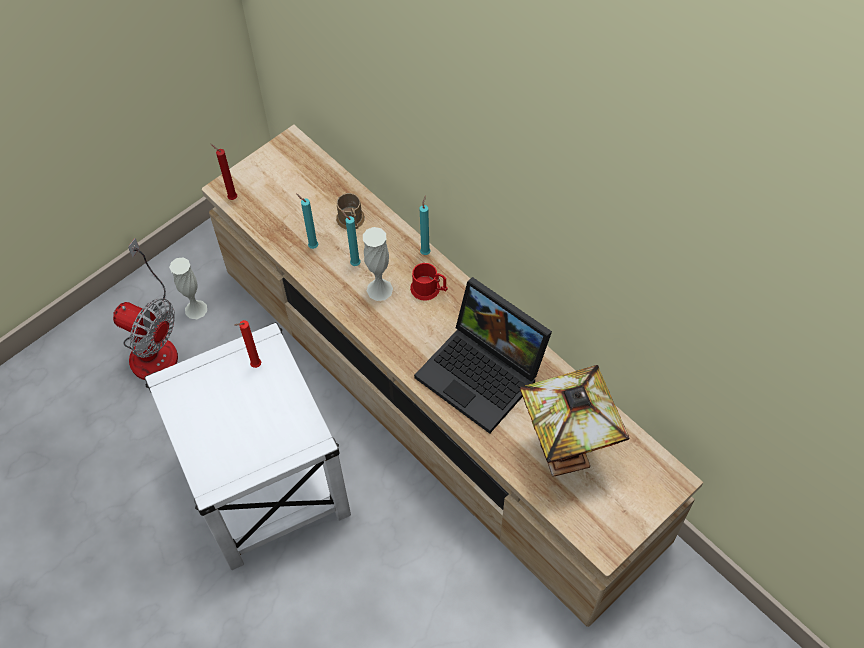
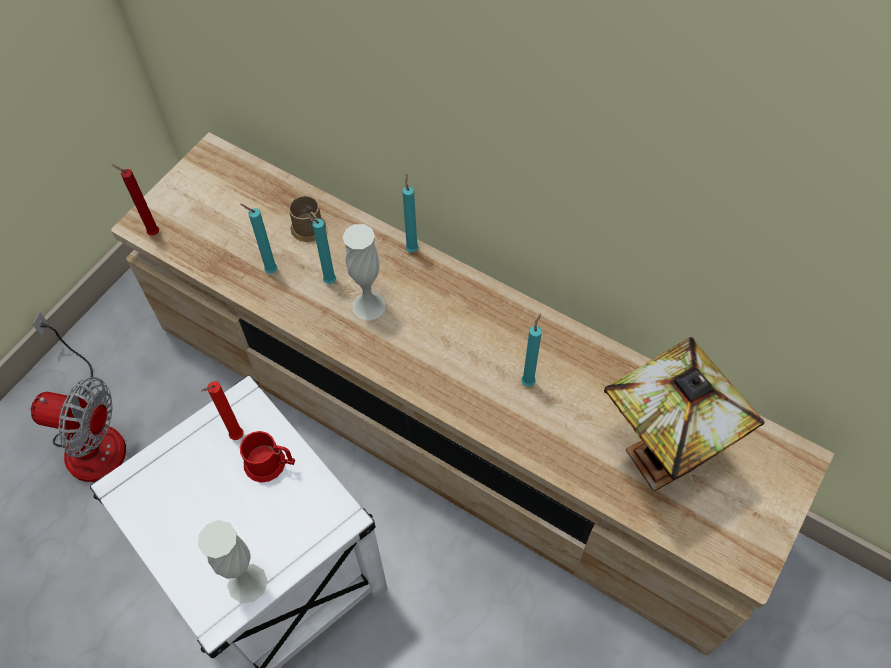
camera: 15 degrees left, 0 degrees up
white vase [169,258,207,319] -> white vase moved to [198,520,268,603]
red mug [410,263,448,301] -> red mug moved to [240,431,295,483]
laptop [414,277,552,434] -> turquoise candle [521,313,542,387]

